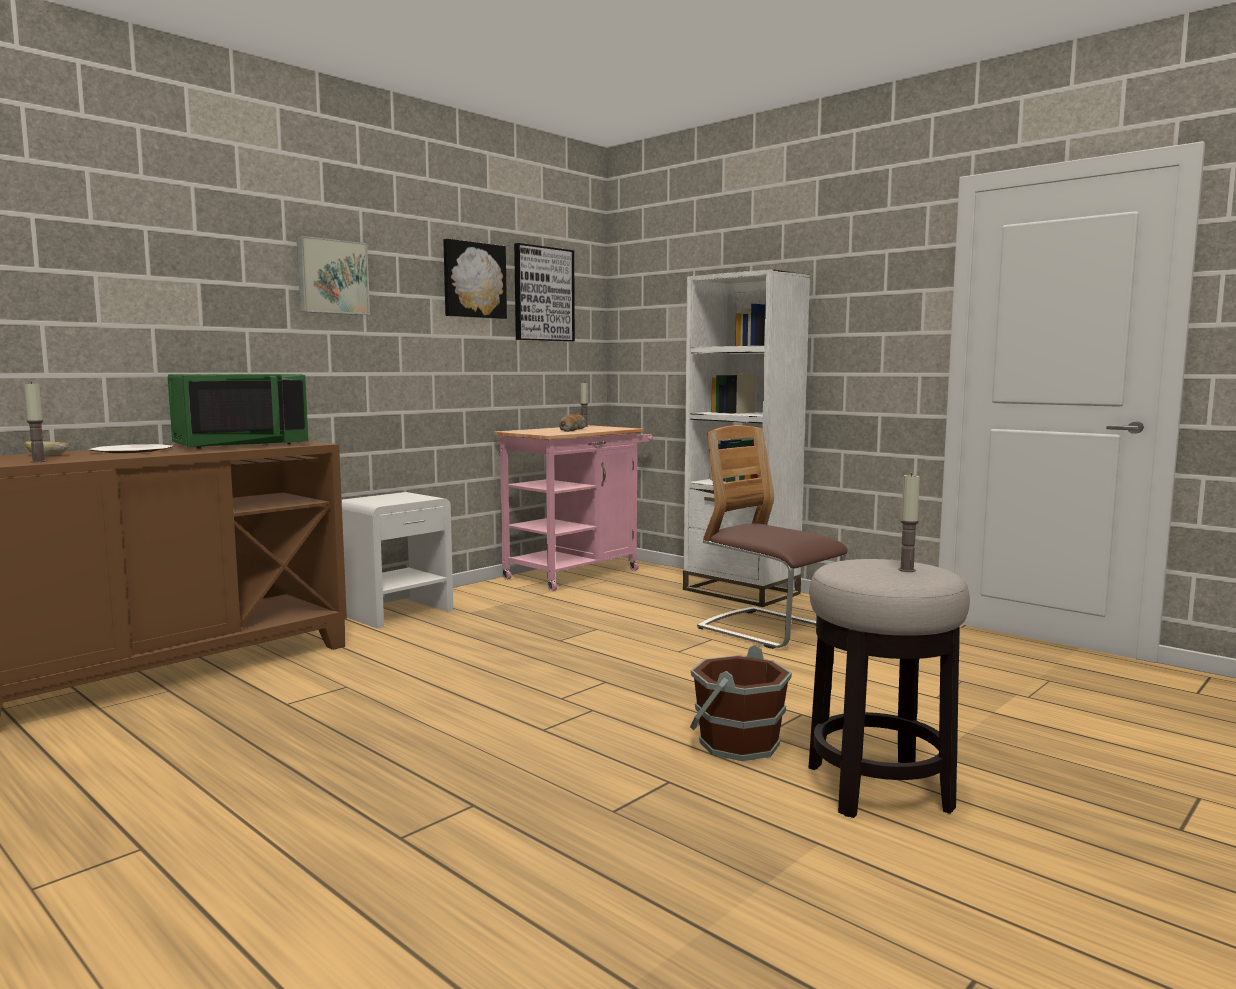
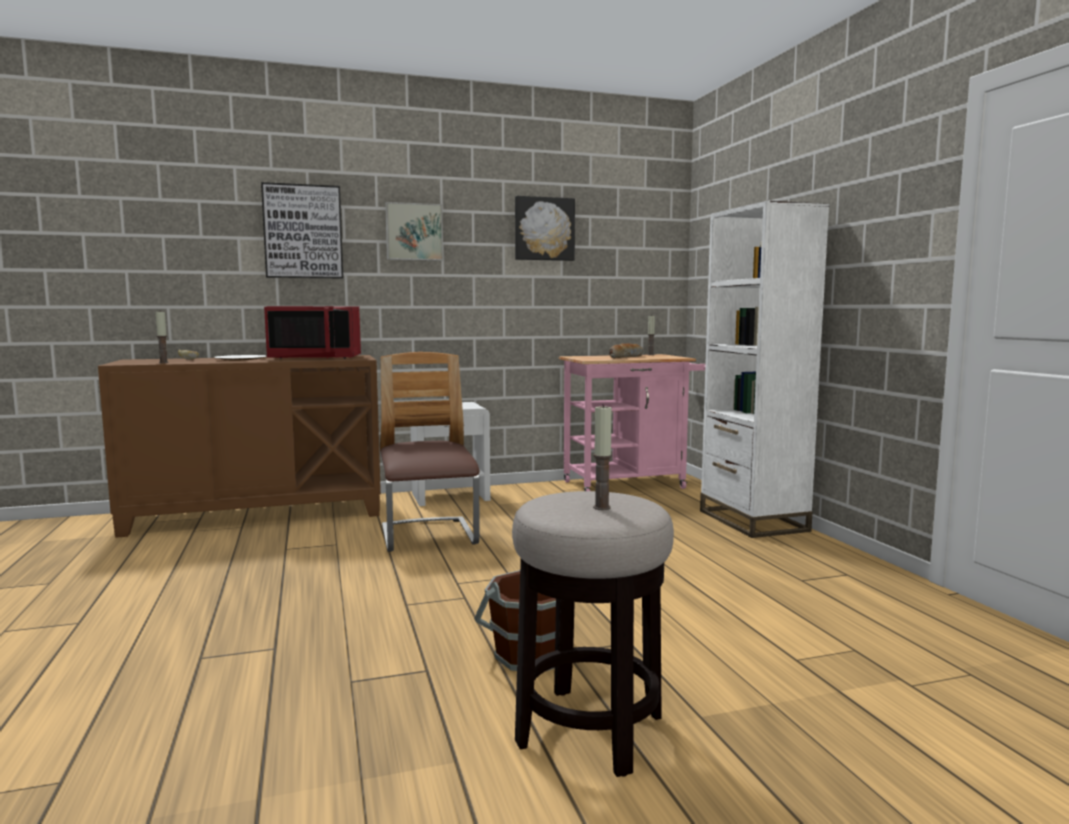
camera: 30 degrees right, 0 degrees up
green microwave [168,374,309,449] -> red microwave [264,306,361,359]
picture [514,243,575,342] -> picture moved to [261,182,343,278]
chair [697,425,848,649] -> chair moved to [380,352,480,552]

